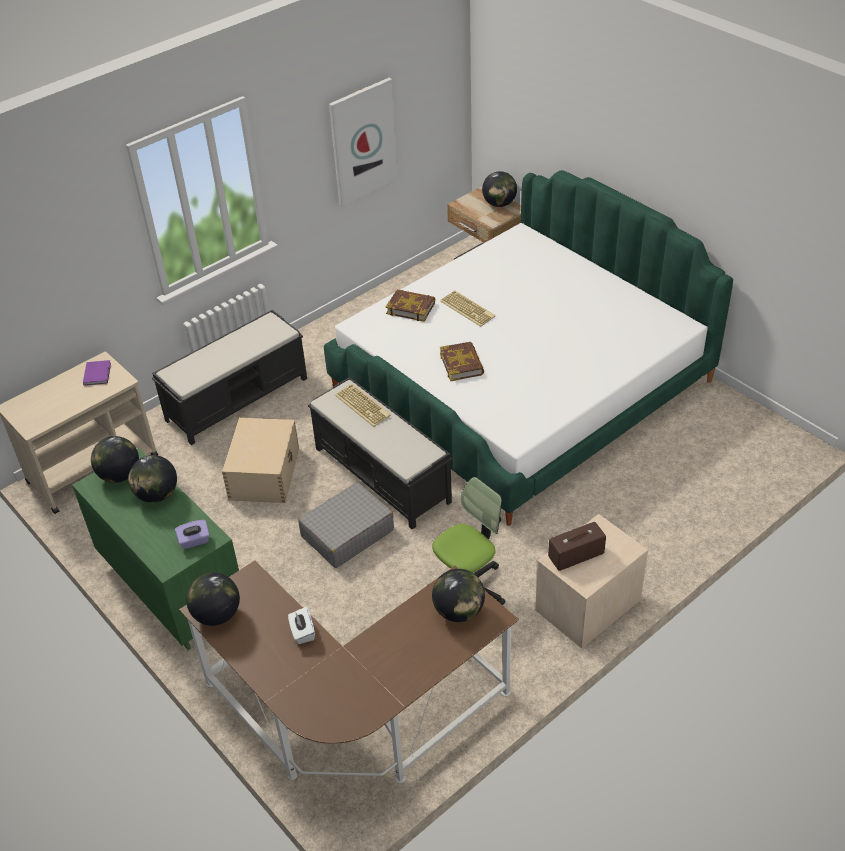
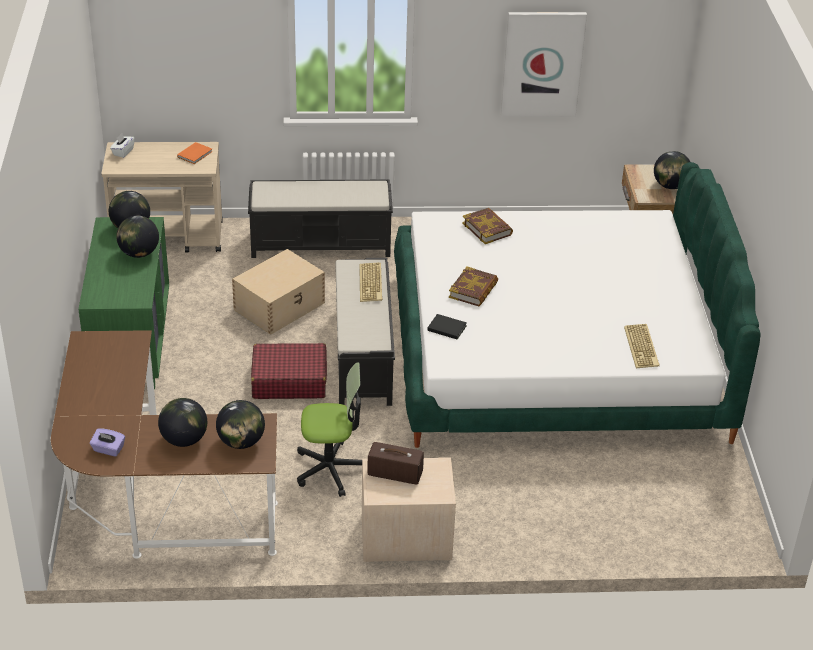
camera: 35 degrees right, 5 degrees down
purple book [83,360,111,386] -> orange book [177,142,213,164]
purple tissue box [175,520,210,549] -> purple tissue box moved to [90,428,125,457]
globe [186,573,240,626] -> globe moved to [158,398,207,447]
white tissue box [288,607,315,644] -> white tissue box moved to [110,133,135,158]
grey suitcase [299,482,394,568] -> red suitcase [251,343,327,399]
keyboard [440,291,496,327] -> keyboard moved to [624,324,660,368]
none -> black book [427,314,467,339]

